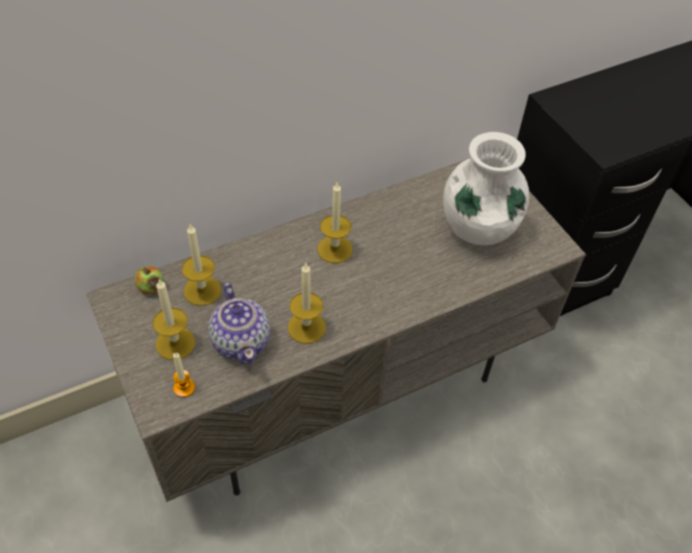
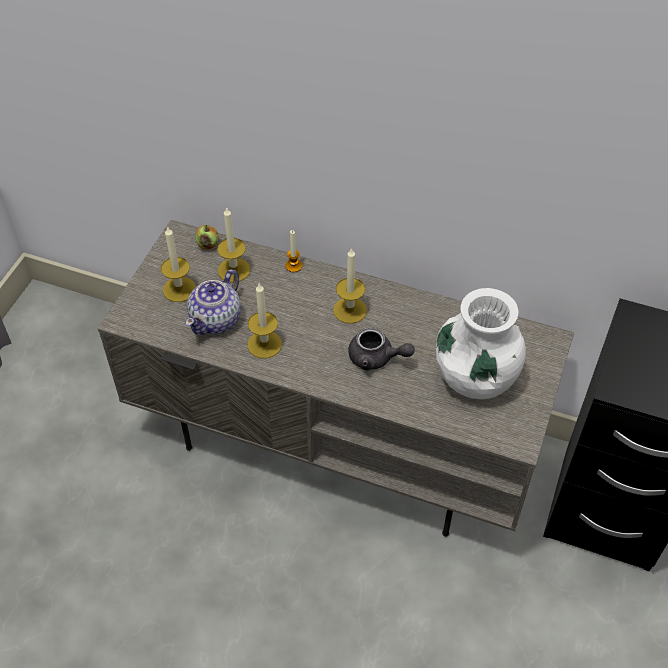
camera: 50 degrees right, 0 degrees up
candle [173,353,195,397] -> candle moved to [285,230,302,272]
none -> grey teapot [348,327,415,370]

